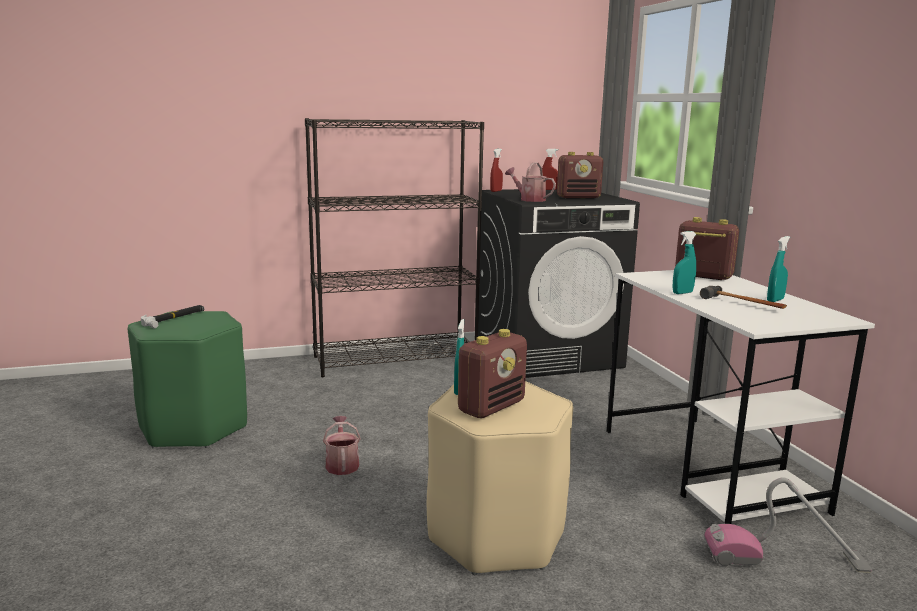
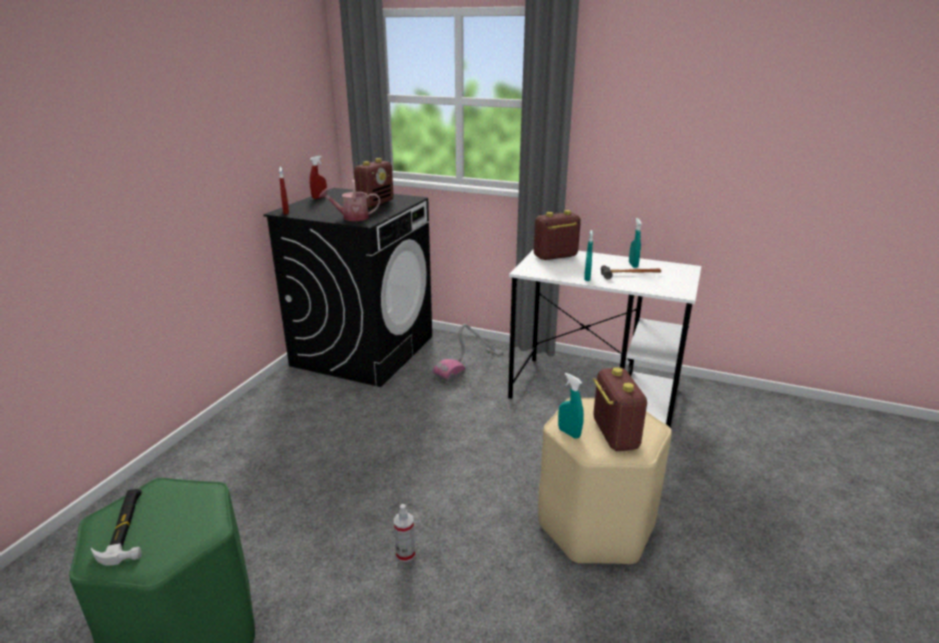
camera: 50 degrees left, 10 degrees up
black bookcase [305,118,484,377] -> none
watering can [323,416,361,475] -> spray bottle [394,504,415,562]
vacuum cleaner [704,477,872,573] -> vacuum cleaner moved to [433,324,503,382]

